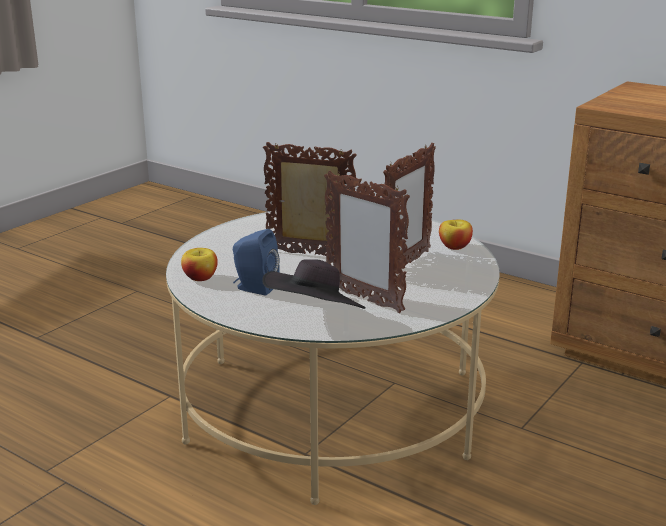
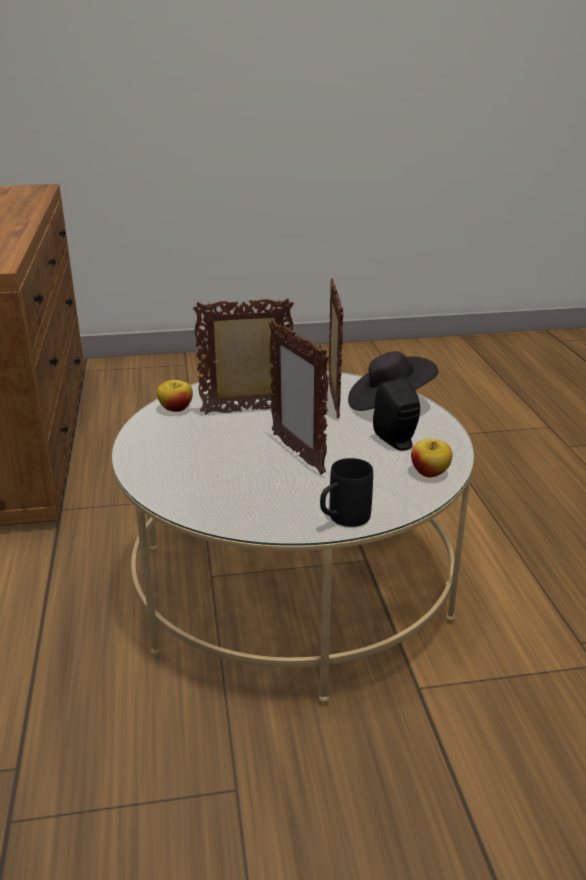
camera: 135 degrees left, 5 degrees up
blue speaker [233,229,280,295] -> black speaker [373,379,420,450]
none -> black mug [320,458,373,527]

